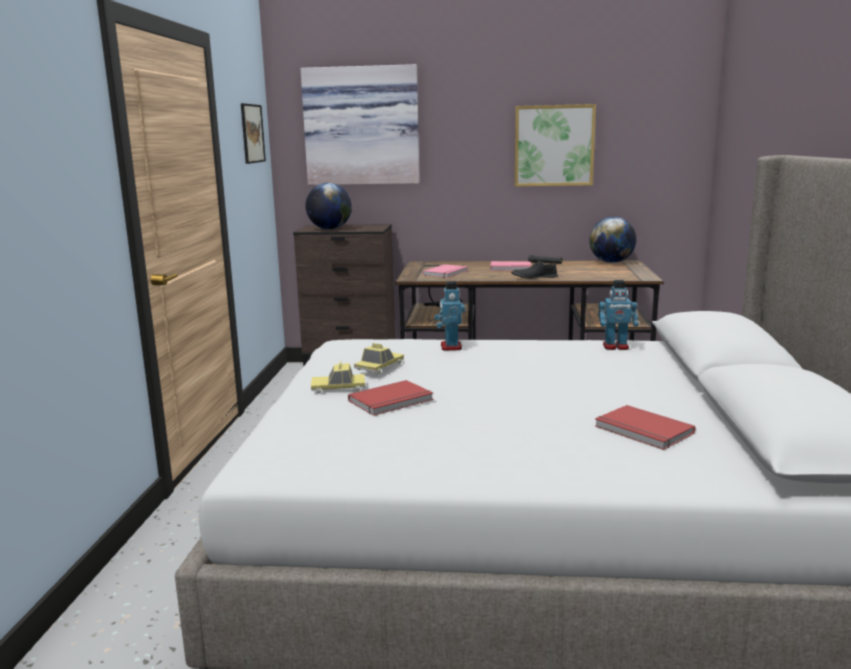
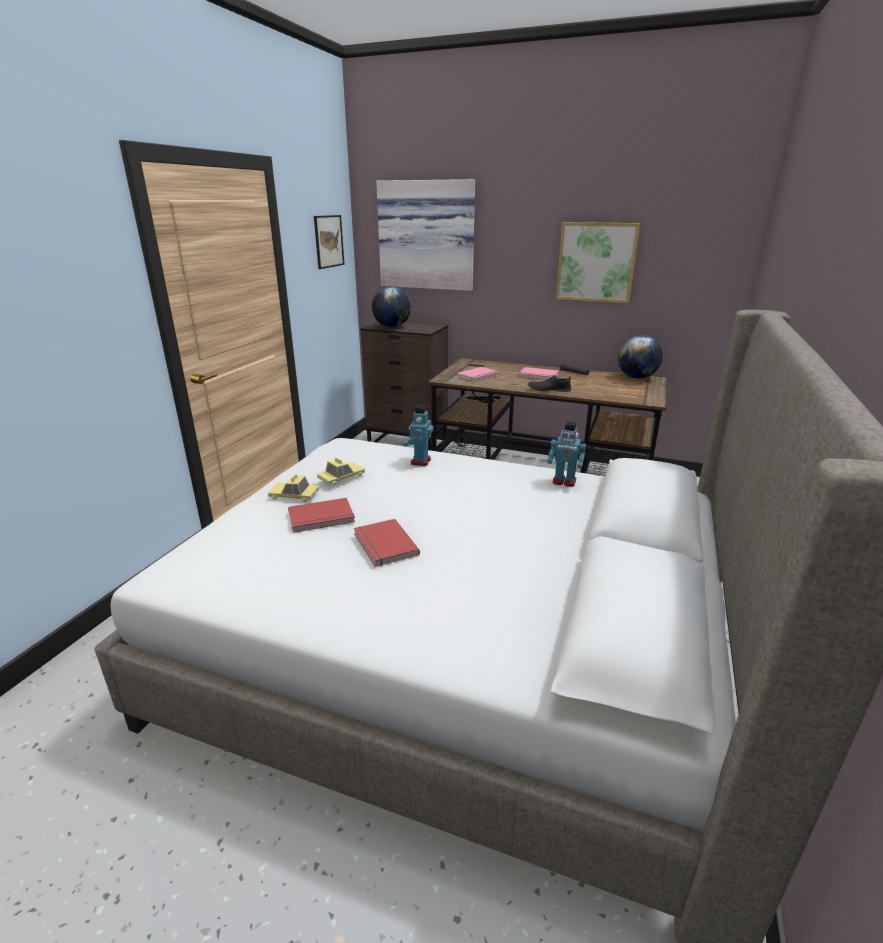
camera: 15 degrees right, 10 degrees up
red book [595,405,695,450] -> red book moved to [354,519,420,567]

